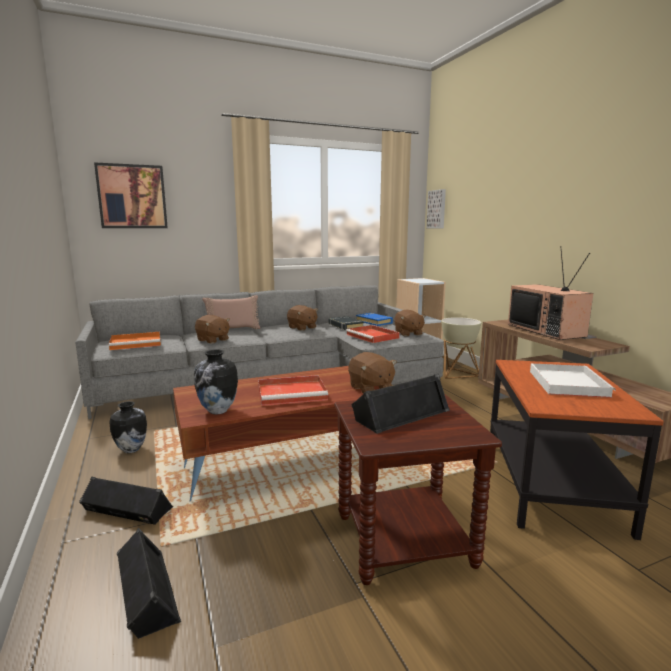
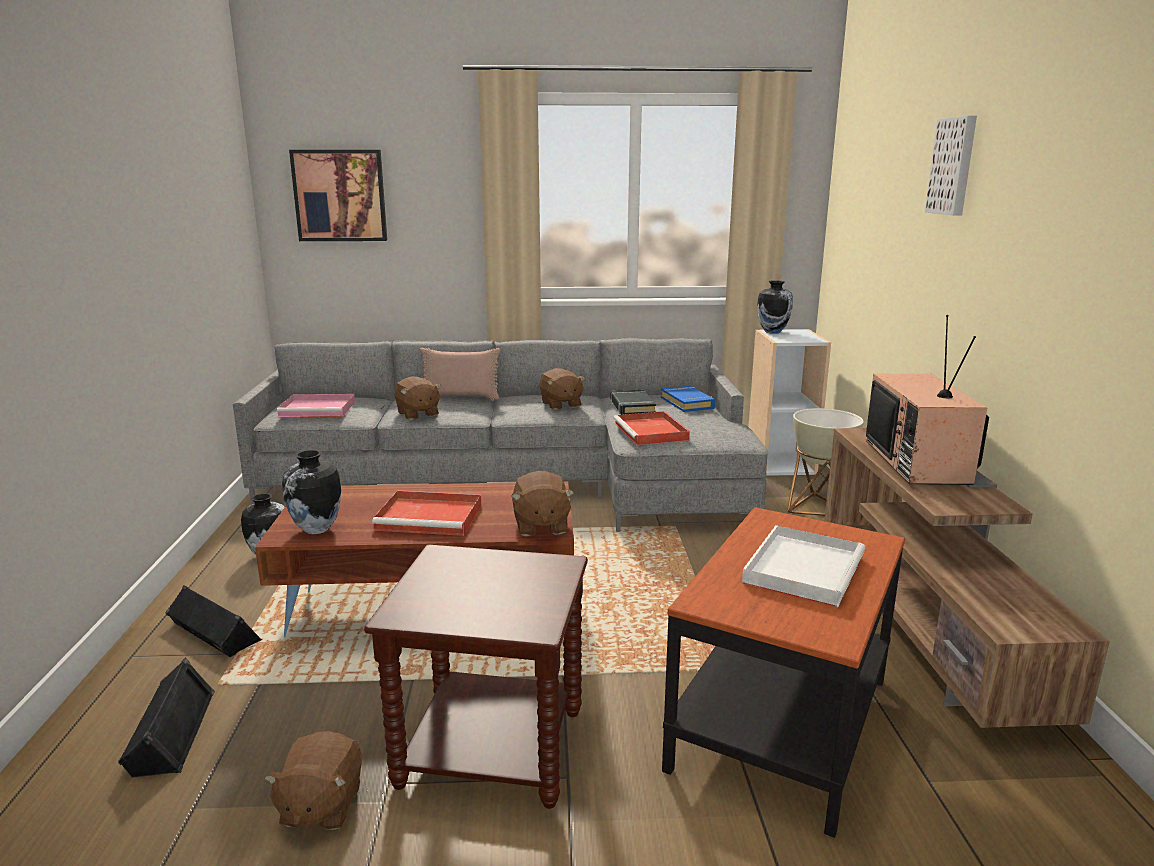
camera: 20 degrees right, 5 degrees up
orange tray [109,332,161,350] -> pink tray [277,394,355,417]
black speaker [351,373,450,434] -> none
brown plush toy [394,310,426,336] -> brown plush toy moved to [264,731,362,830]
picture [427,189,446,228] -> picture moved to [925,116,977,215]
none -> vase [757,280,793,334]

